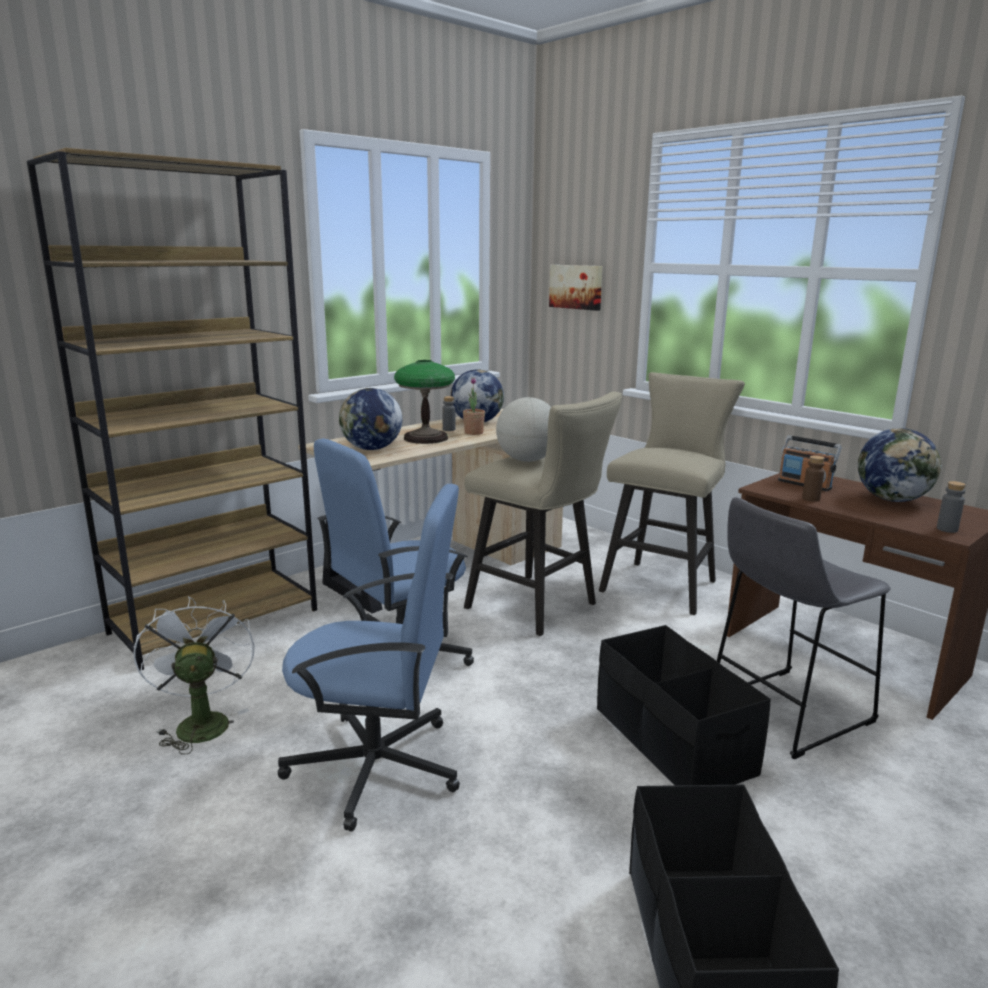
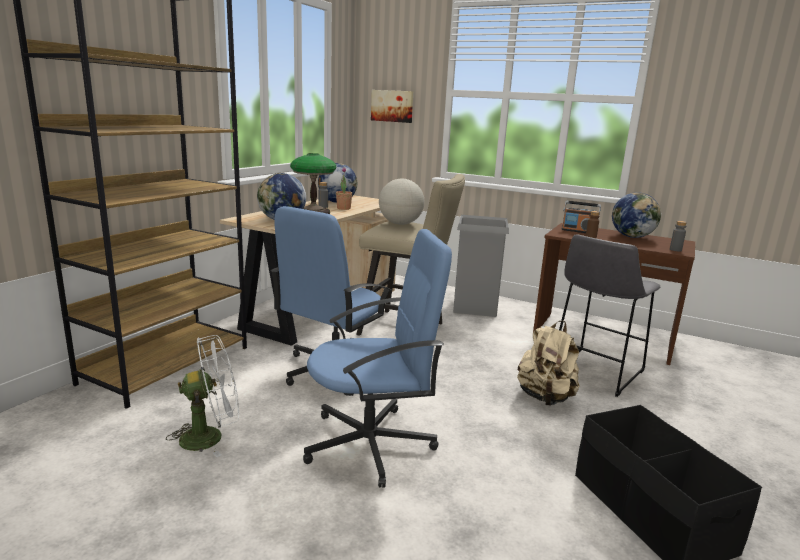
camera: 20 degrees left, 0 degrees up
white fan [133,596,255,755] -> white fan turned 105 degrees clockwise [166,335,239,457]
black storage box [597,625,771,785] -> beige backpack [517,320,579,406]
beige stool [599,372,745,615] -> grey trash can [453,215,509,317]

